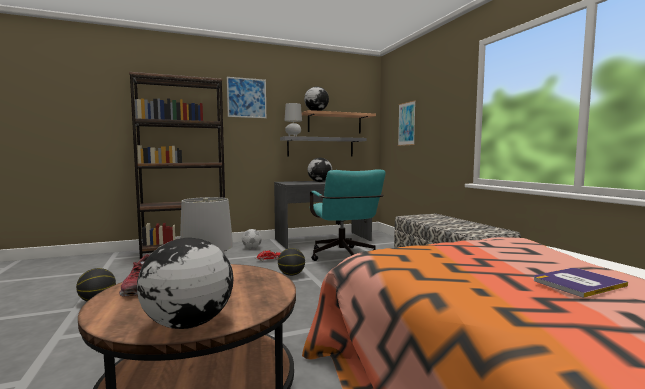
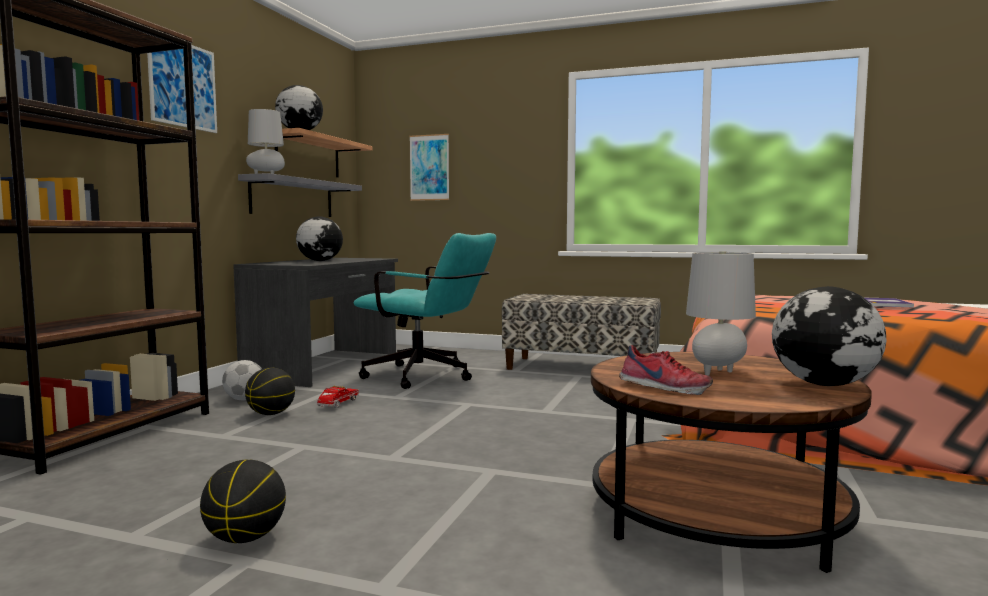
camera: 50 degrees left, 0 degrees up
basketball [278,248,305,276] -> basketball moved to [245,368,295,415]

